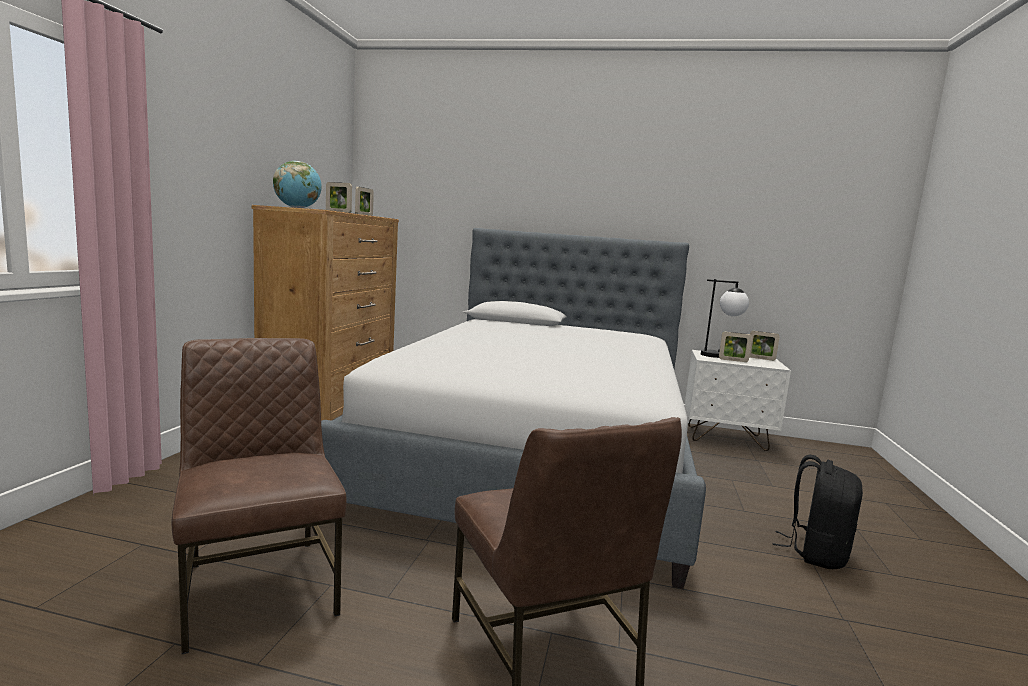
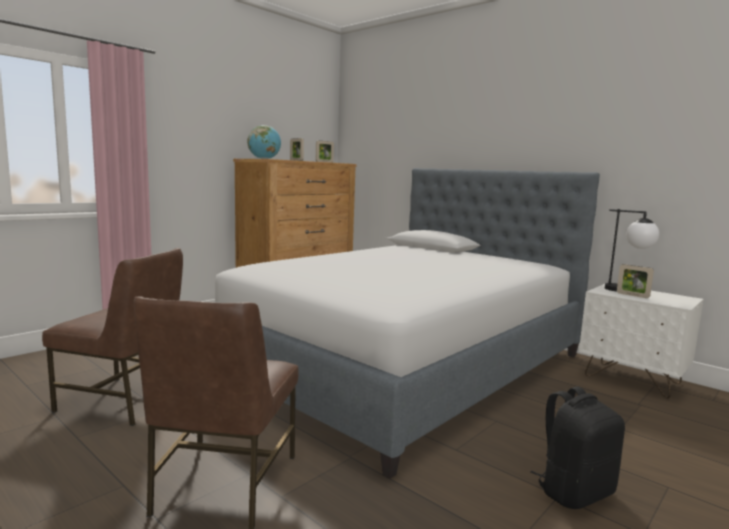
camera: 30 degrees right, 0 degrees up
brown chair [171,338,347,654] -> brown chair turned 105 degrees clockwise [42,248,183,426]
picture frame [749,331,780,361] -> none

